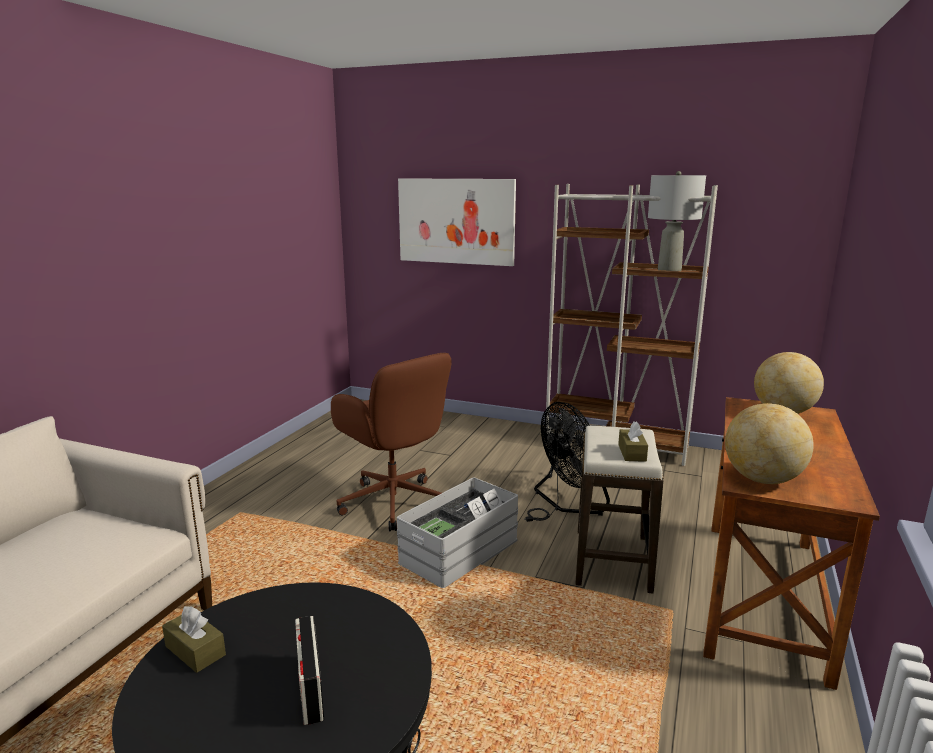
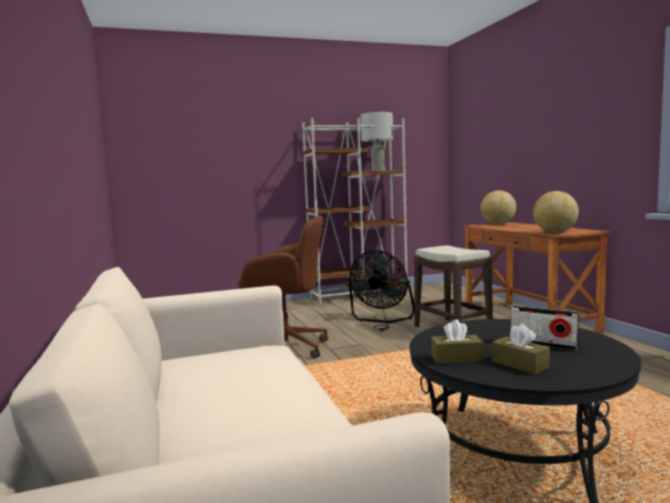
camera: 40 degrees left, 10 degrees down
grey storage box [397,478,518,588] -> none
picture [398,178,516,266] -> none
brown tissue box [618,421,648,462] -> brown tissue box moved to [492,324,550,374]

